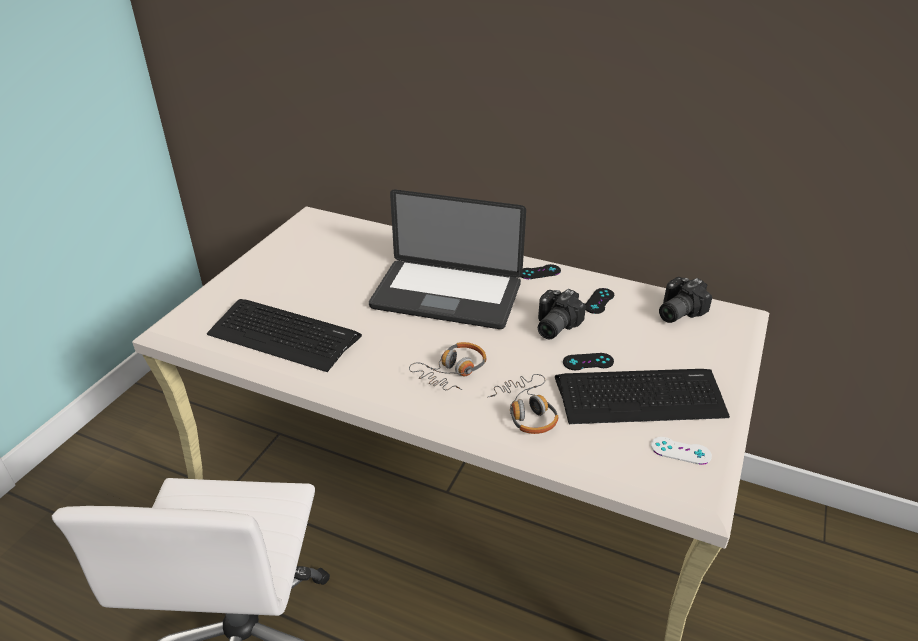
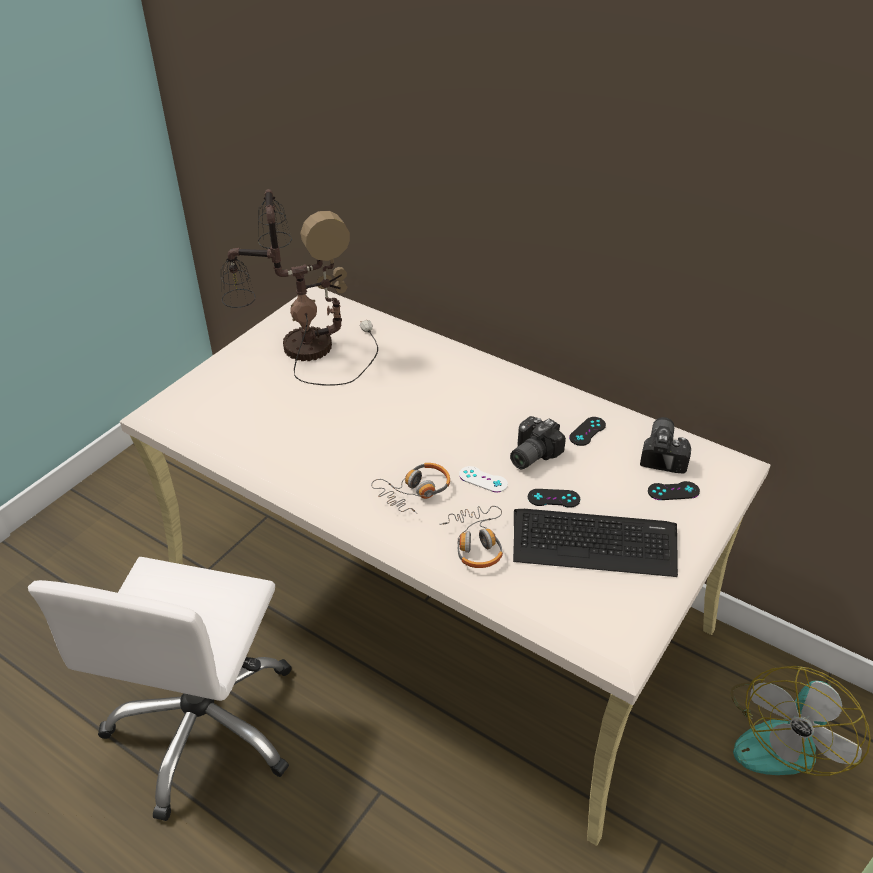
camera: 10 degrees right, 5 degrees up
keyboard [207,299,362,372] -> none
laptop [369,190,526,329] -> none
black game controller [521,264,561,279] -> black game controller moved to [648,481,700,500]
white game controller [651,437,712,465] -> white game controller moved to [459,466,508,492]
camera [659,277,712,323] -> camera turned 135 degrees clockwise [640,417,691,474]
none -> table lamp [221,189,378,385]
none -> fan [730,666,871,776]

